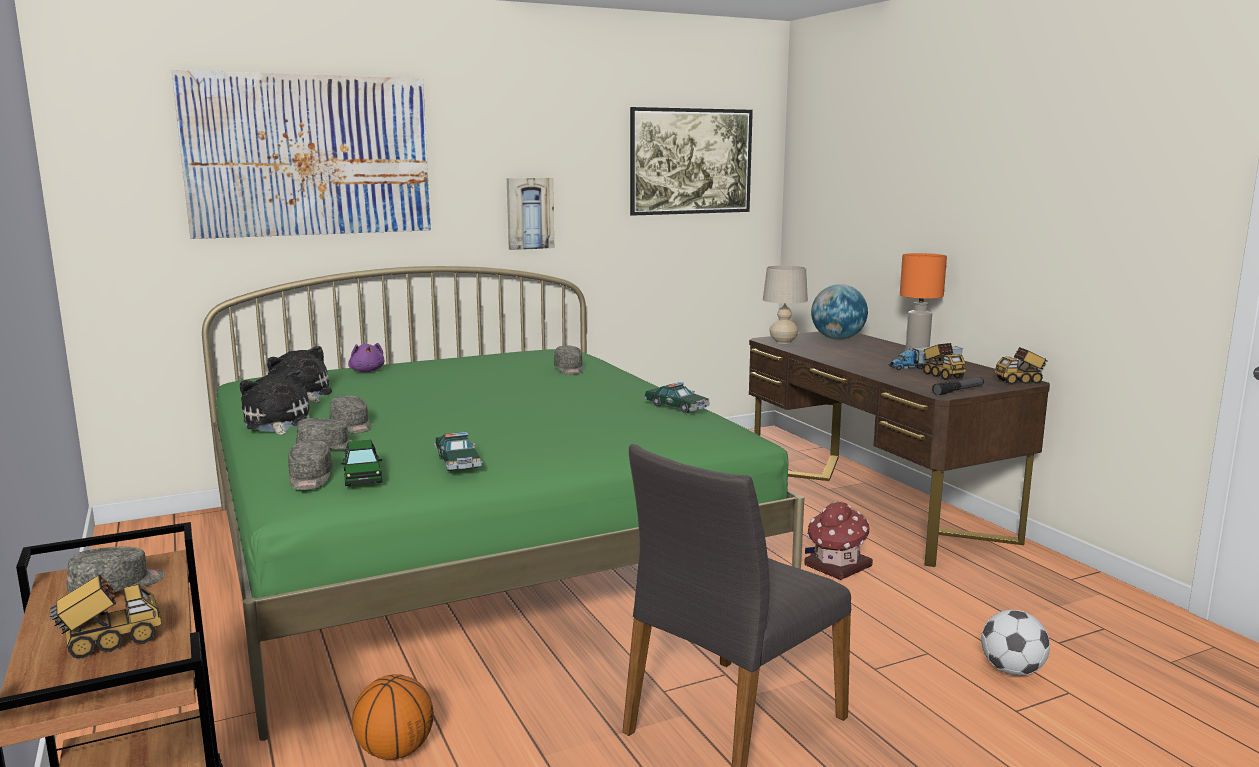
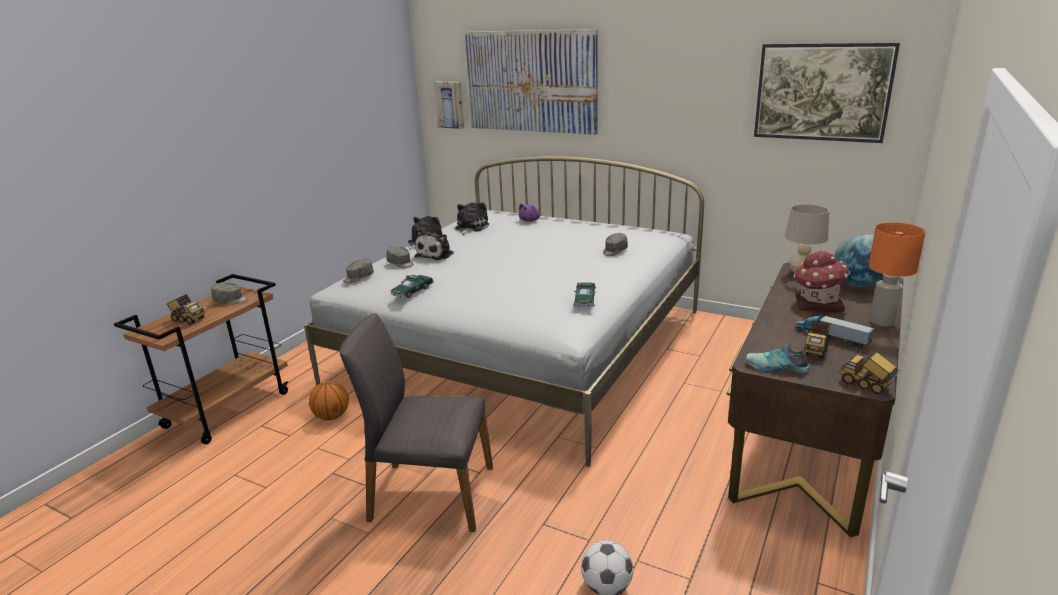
camera: 55 degrees right, 10 degrees up
green bed [202,266,805,741] -> white bed [304,157,704,467]
grey cap [329,395,371,433] -> plush toy [415,228,454,260]
toy car [341,440,382,486] -> none
picture [507,178,554,250] -> picture moved to [434,82,464,129]
toy house [804,501,873,580] -> toy house moved to [793,250,850,313]
flashlight [932,377,984,395] -> shoe [746,344,809,374]

